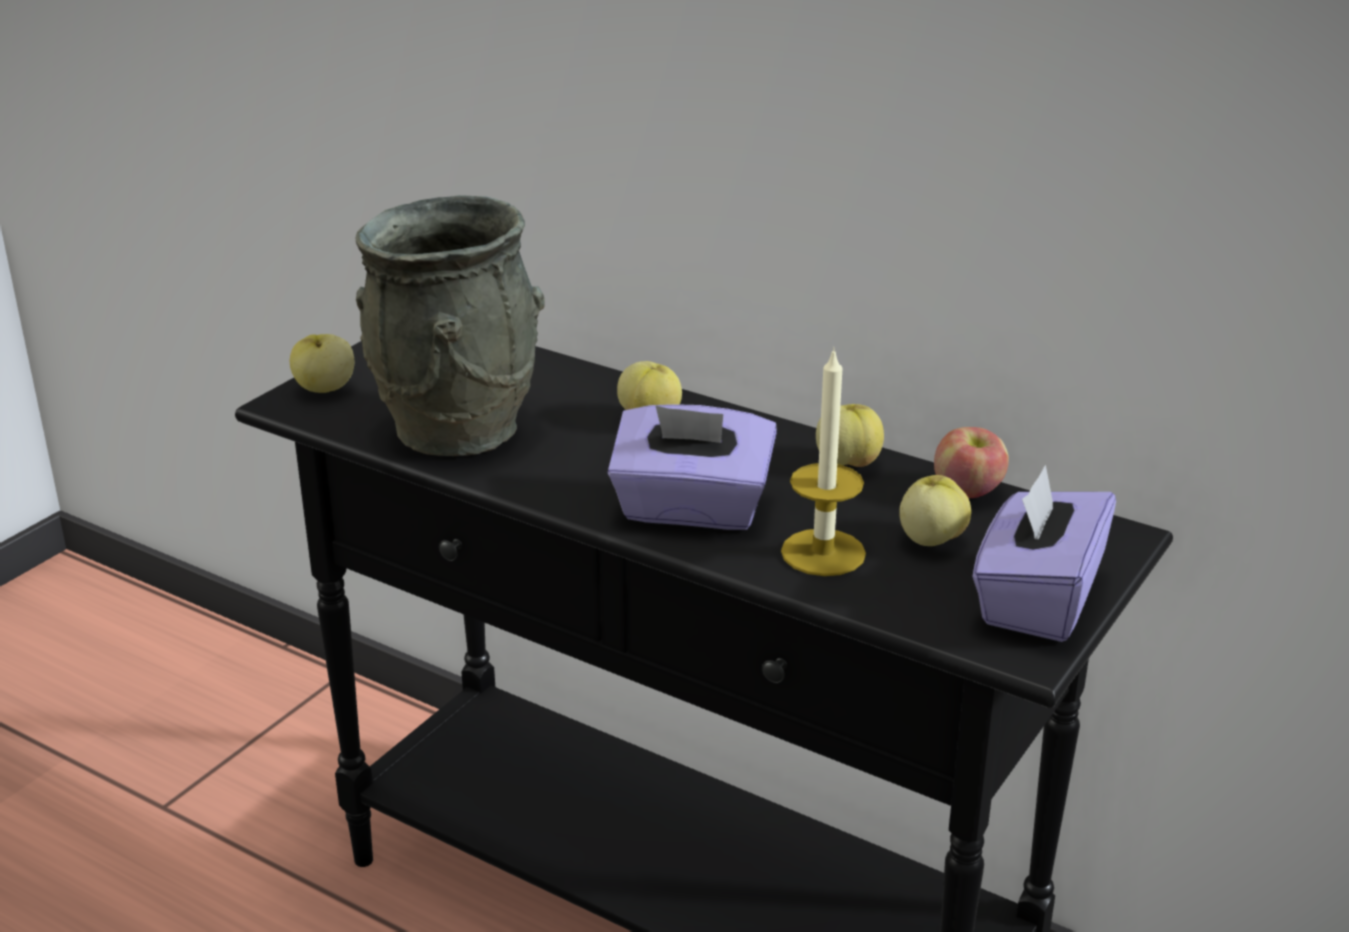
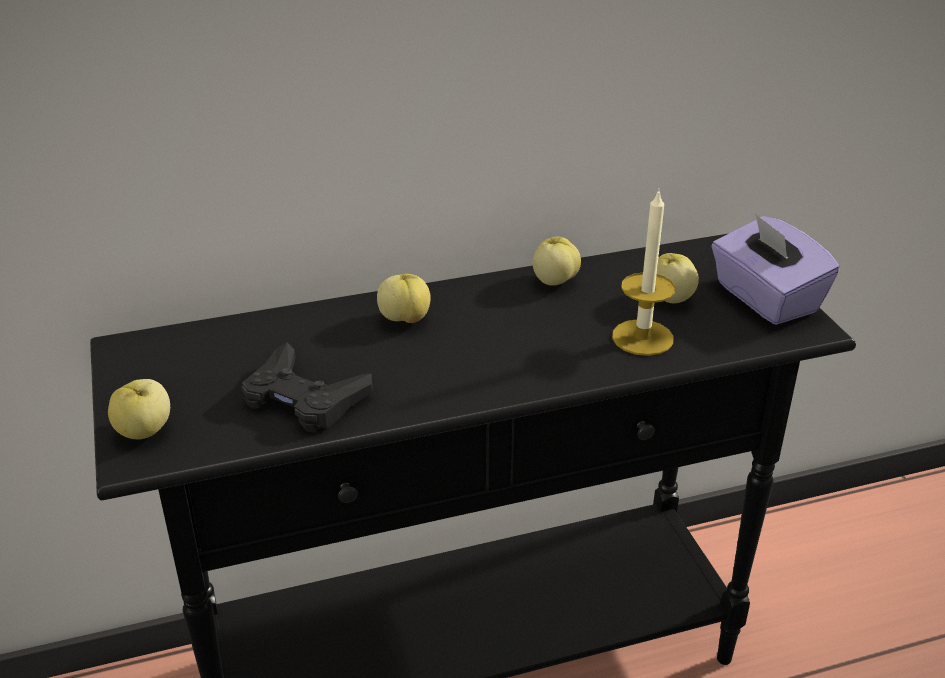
camera: 50 degrees left, 5 degrees up
grey vase [356,195,545,456] -> black game controller [241,342,372,433]
purple tissue box [607,404,777,530] -> none
apple [934,427,1009,498] -> none

